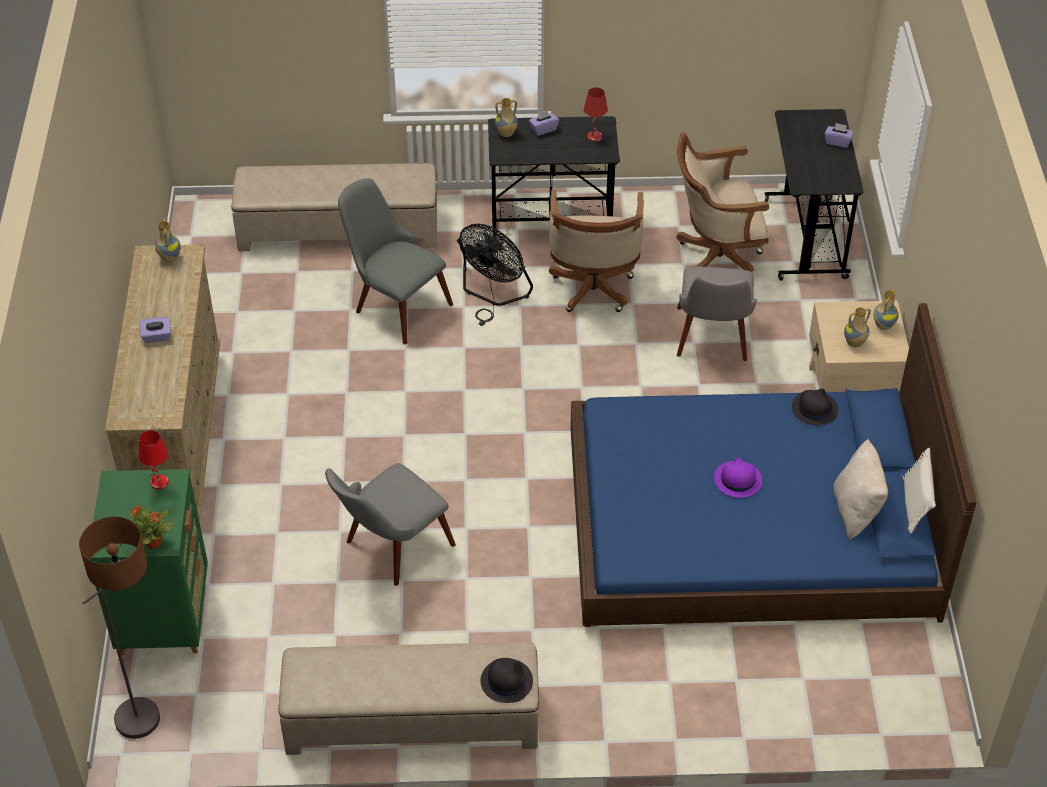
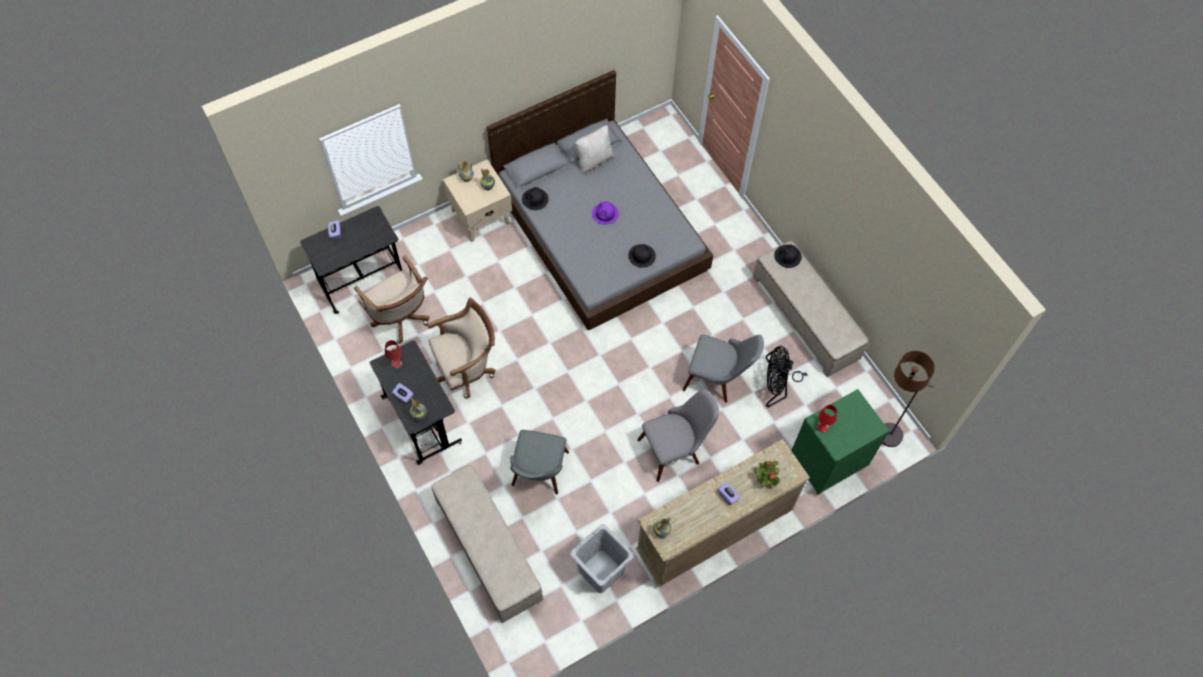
camera: 120 degrees left, 15 degrees up
potted plant [130,506,174,549] -> potted plant moved to [754,461,780,486]
black fan [457,224,533,326] -> black fan moved to [766,346,808,408]
blue bed [570,303,977,627] -> grey bed [487,70,713,330]
grey chair [677,267,757,361] -> grey chair moved to [637,389,719,482]
white pillow [902,448,936,534] -> none
none -> grey laundry basket [570,524,634,593]
none -> black hat [628,244,656,268]

